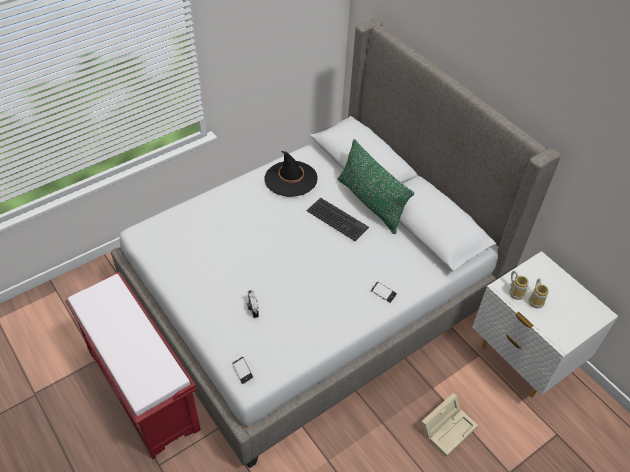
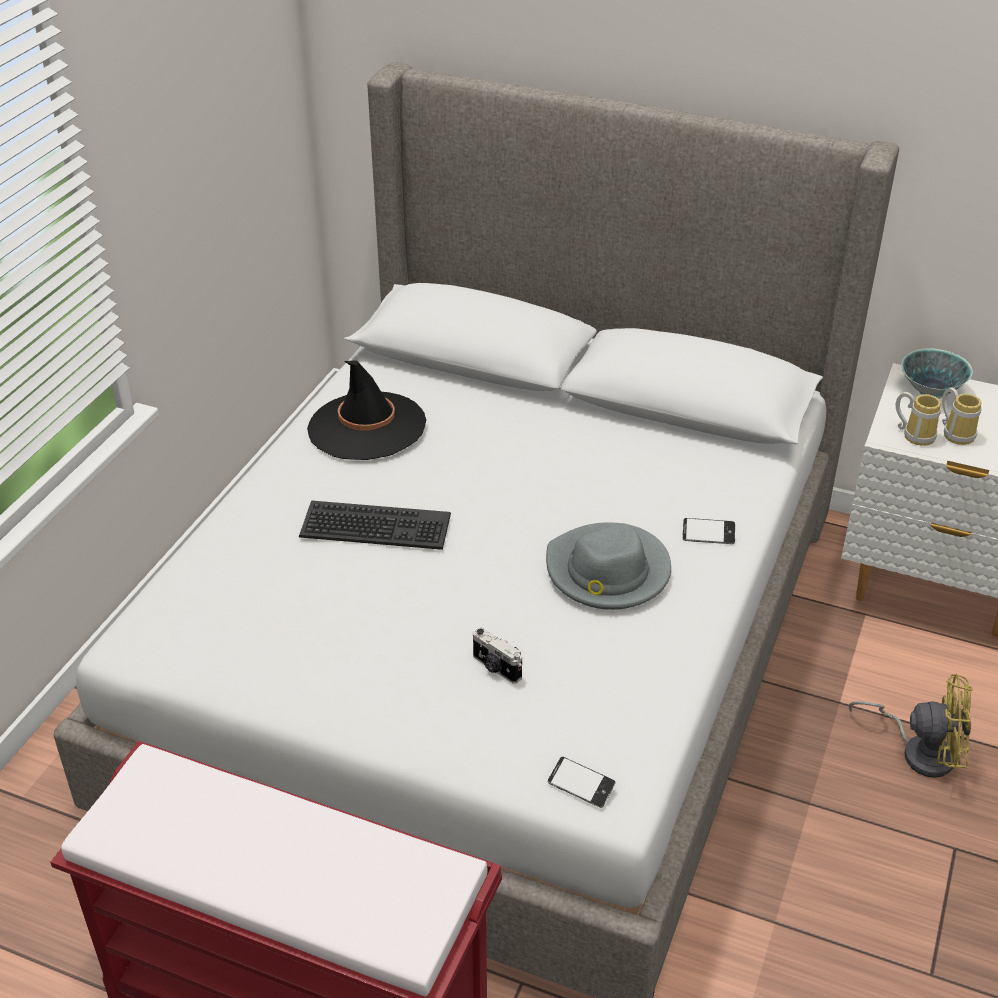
camera: 30 degrees left, 10 degrees down
keyboard [306,198,369,241] -> keyboard moved to [299,500,451,550]
green pillow [338,139,414,234] -> none
beige storage box [421,393,478,457] -> yellow fan [849,674,973,778]
none -> grey hat [546,522,671,610]
none -> bowl [901,348,973,399]

